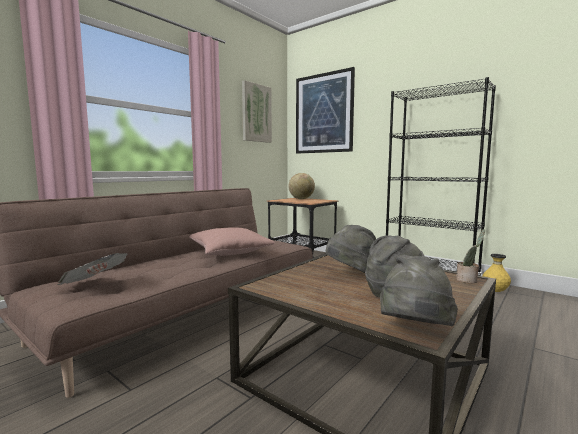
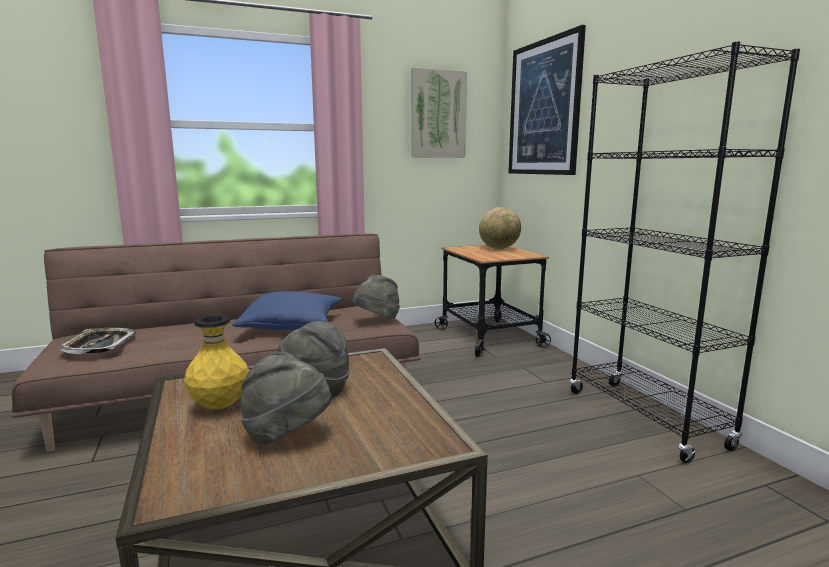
camera: 30 degrees right, 5 degrees up
newspaper [58,253,128,285] -> tray [59,328,136,354]
pink pillow [189,227,275,256] -> blue pillow [232,291,342,330]
grey hat [380,255,458,326] -> grey hat moved to [353,275,400,319]
potted plant [456,229,485,283] -> none
yellow vase [482,254,511,292] -> yellow vase moved to [184,315,249,409]

